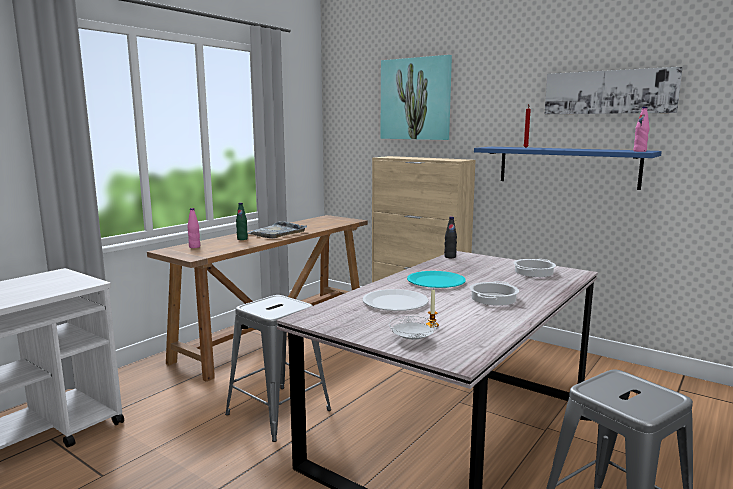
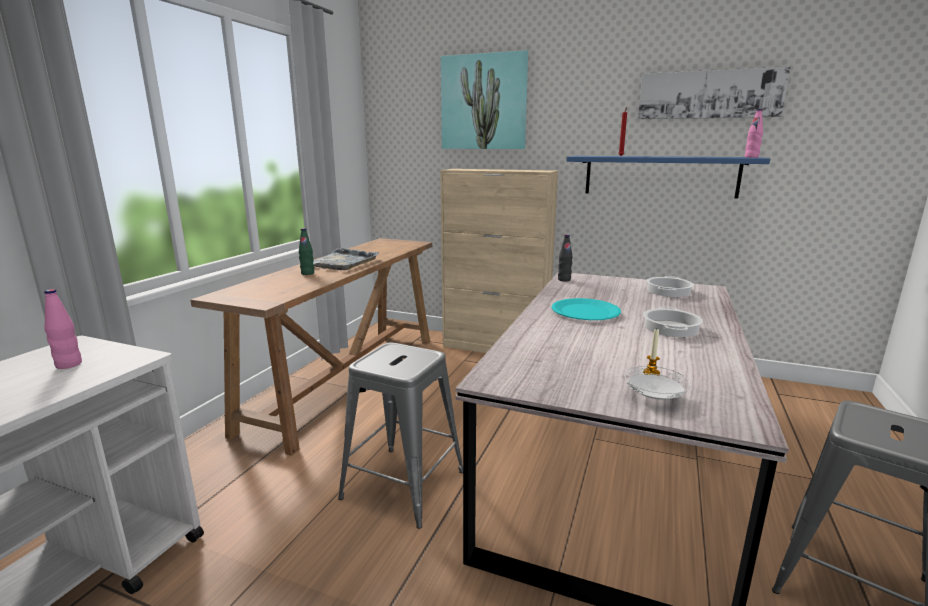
camera: 15 degrees left, 5 degrees up
pink bottle [187,208,200,248] -> pink bottle moved to [44,289,82,369]
white plate [362,289,429,311] -> none

